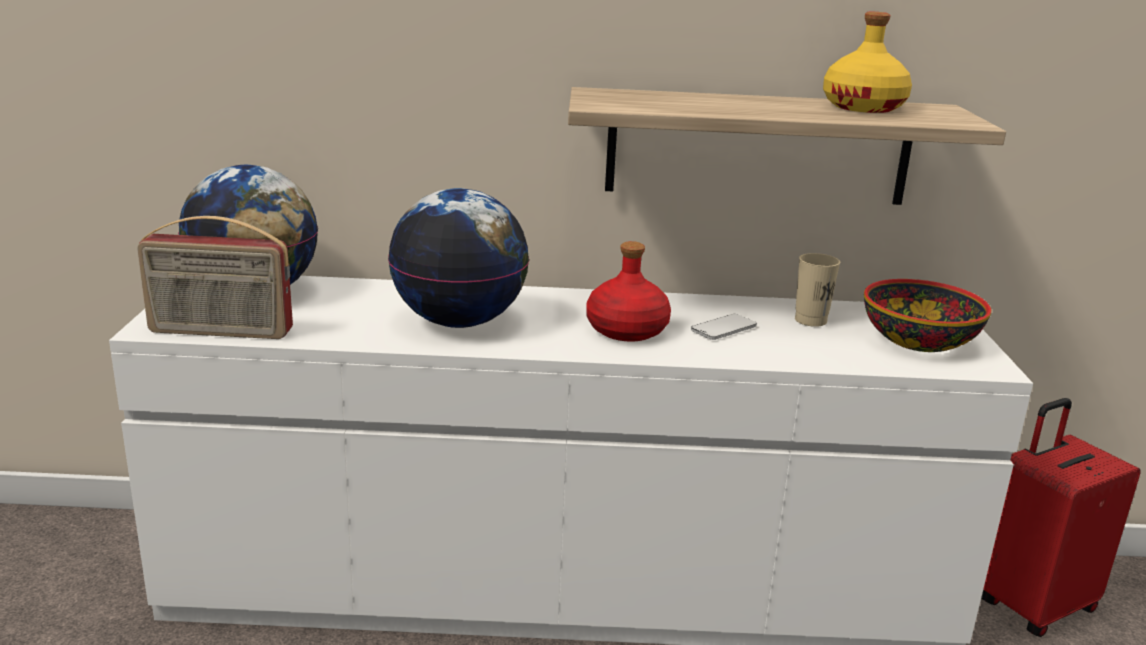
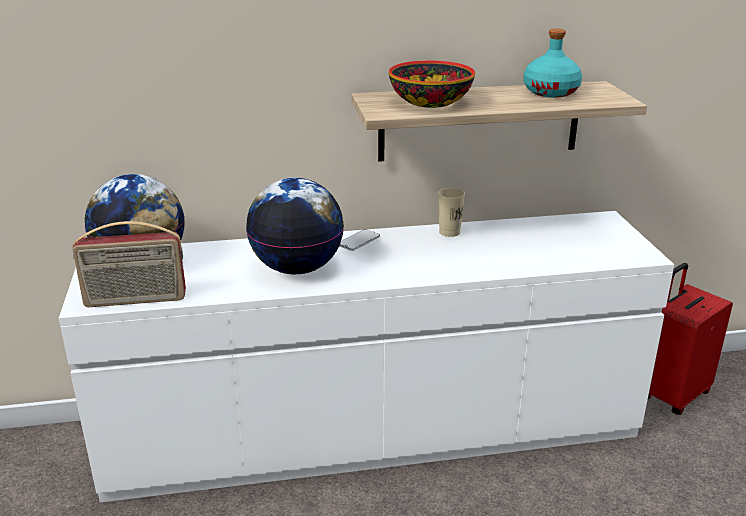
camera: 10 degrees left, 5 degrees up
red bottle [586,241,671,342] -> none
phone [691,314,757,340] -> phone moved to [340,229,380,251]
beige cup [795,253,840,327] -> beige cup moved to [438,188,465,237]
yellow bottle [823,12,912,113] -> turquoise bottle [523,28,582,97]
bowl [864,279,991,352] -> bowl moved to [389,60,475,108]

